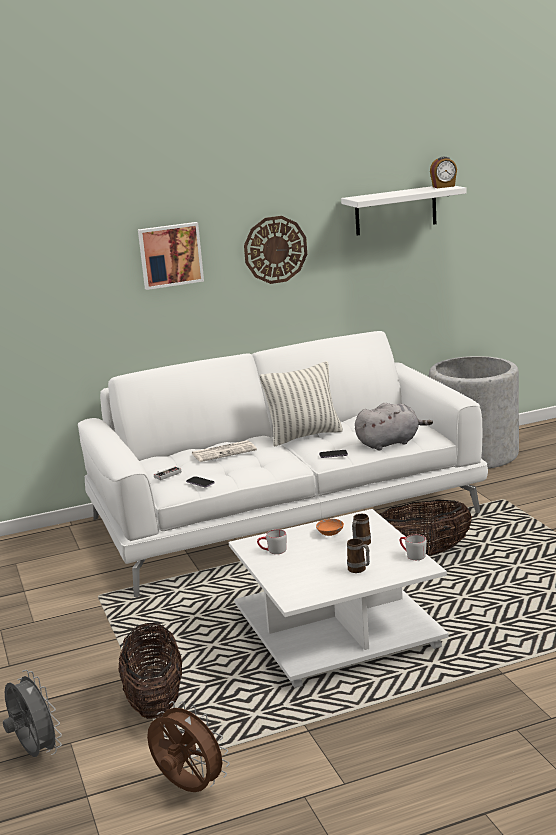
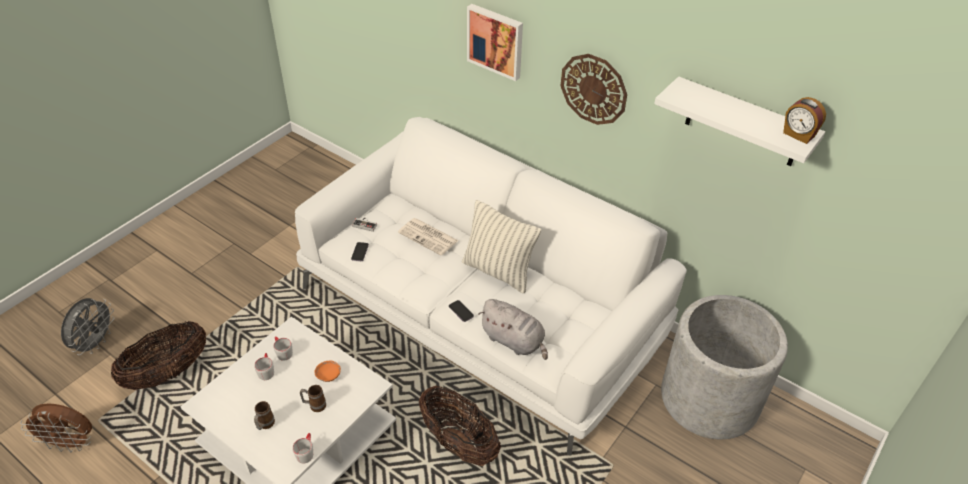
camera: 55 degrees right, 25 degrees up
brown fan [147,701,230,792] -> brown fan turned 90 degrees clockwise [20,404,92,452]
none -> grey mug [254,353,274,380]

